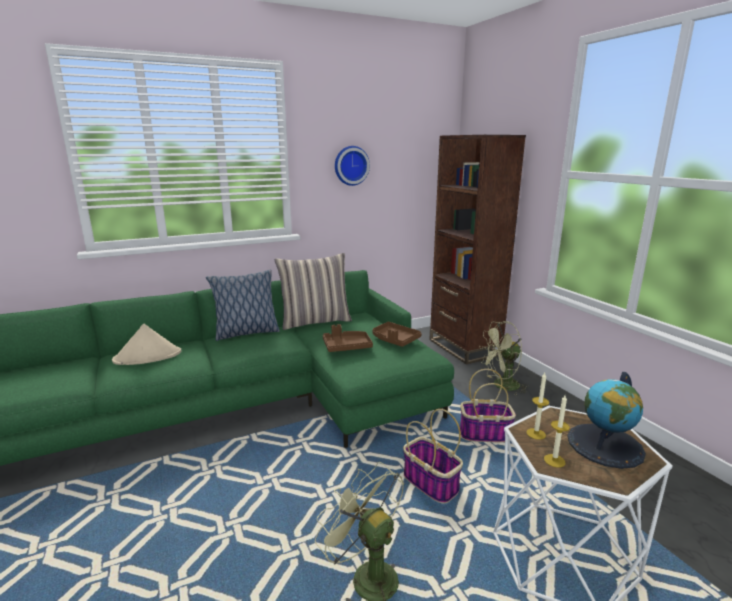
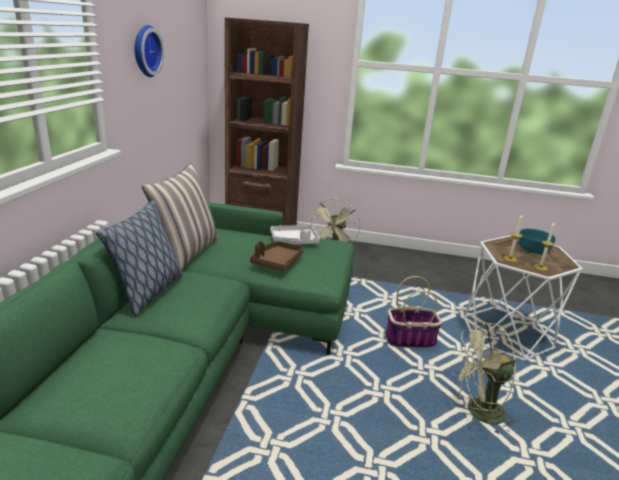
camera: 55 degrees left, 5 degrees up
beige hat [112,324,182,365] -> none
brown tray [372,322,421,347] -> white tray [270,225,319,244]
basket [460,369,516,442] -> none
globe [567,372,646,469] -> turquoise bowl [519,229,556,254]

